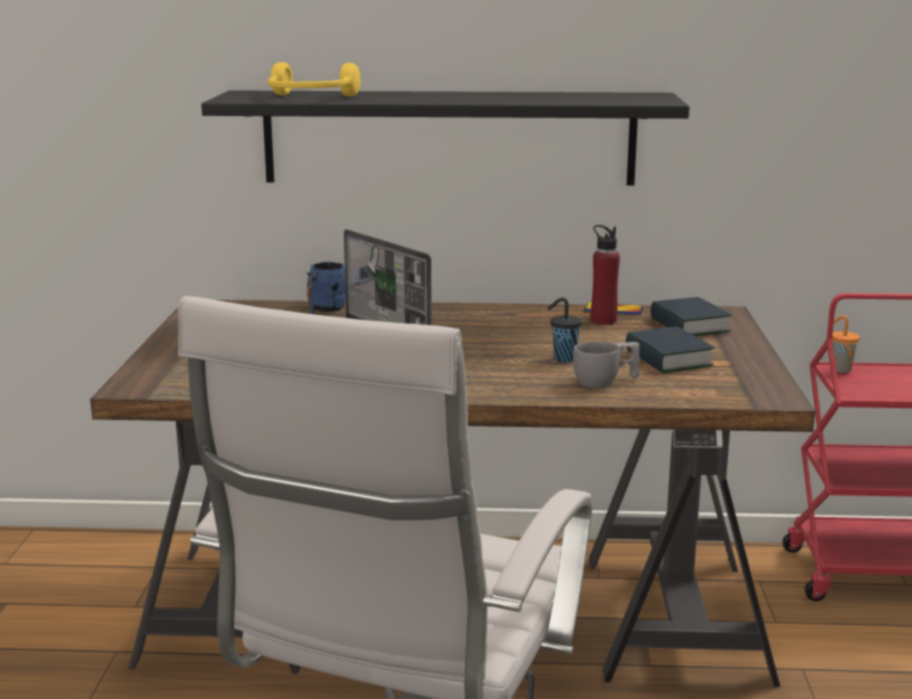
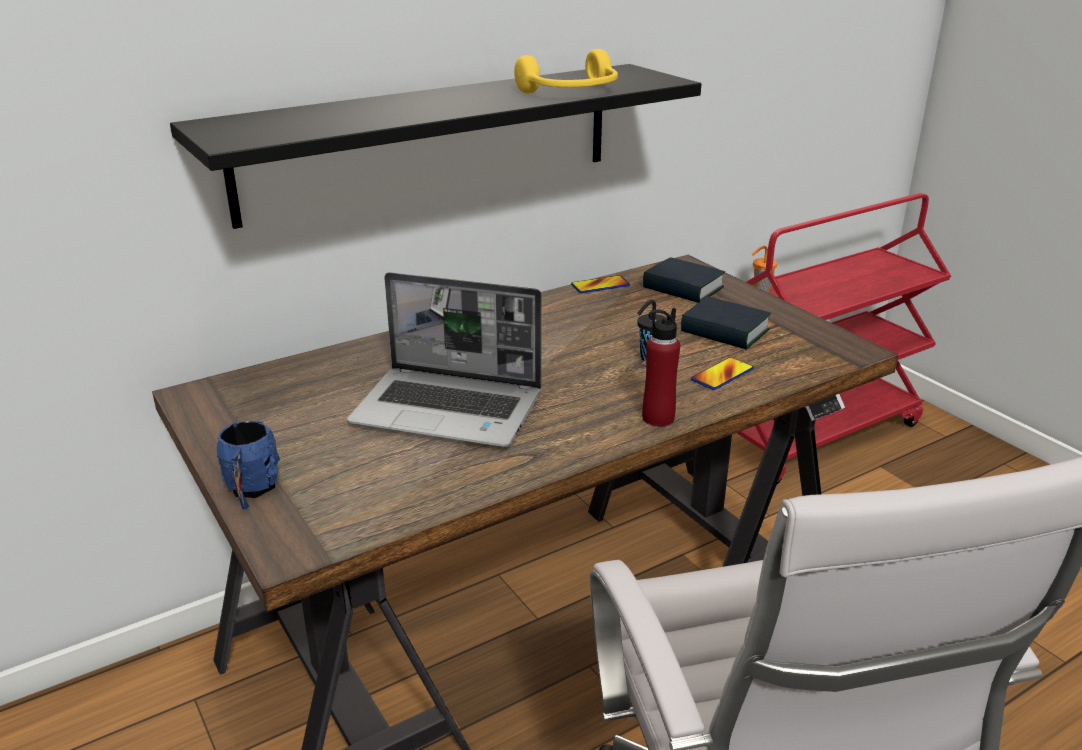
camera: 35 degrees left, 10 degrees up
yellow headphones [268,62,361,96] -> yellow headphones moved to [514,49,618,93]
blue mug [307,262,346,314] -> blue mug moved to [217,421,280,510]
grey cup [573,342,640,388] -> phone [691,357,754,390]
red bottle [591,225,620,325] -> red bottle moved to [642,308,680,427]

